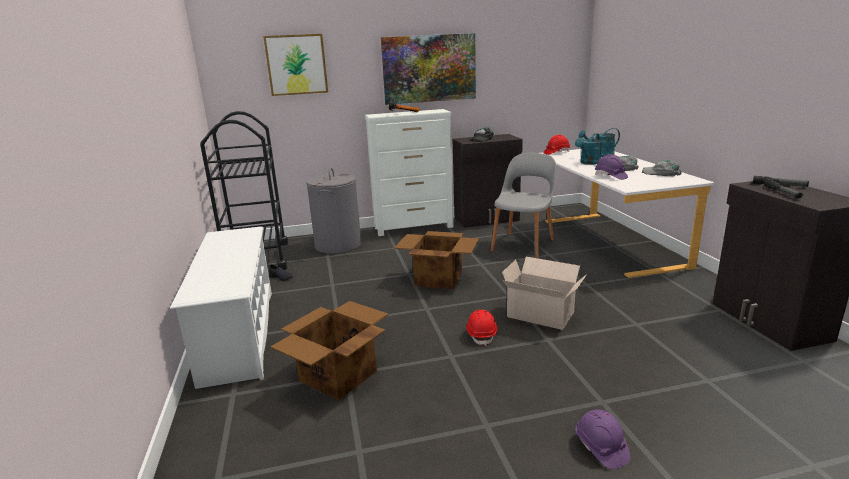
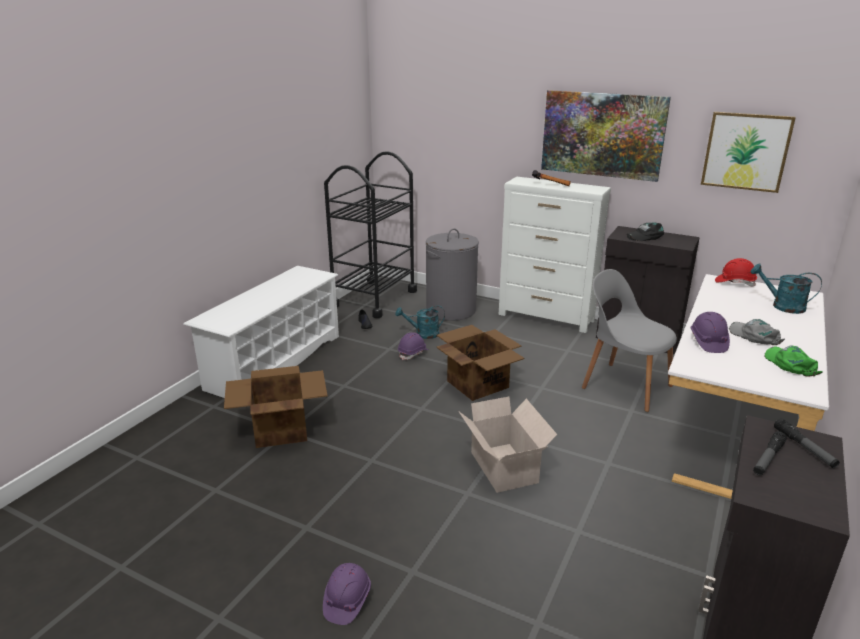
camera: 40 degrees right, 5 degrees up
picture [263,34,328,96] -> picture moved to [701,112,796,193]
red hard hat [466,310,498,346] -> none
grey chair [491,153,556,258] -> grey chair turned 120 degrees counterclockwise [582,269,677,412]
turquoise watering can [575,133,602,165] -> turquoise watering can moved to [395,306,445,339]
grey cap [642,160,682,176] -> green cap [764,345,823,376]
none -> purple hard hat [398,332,428,360]

